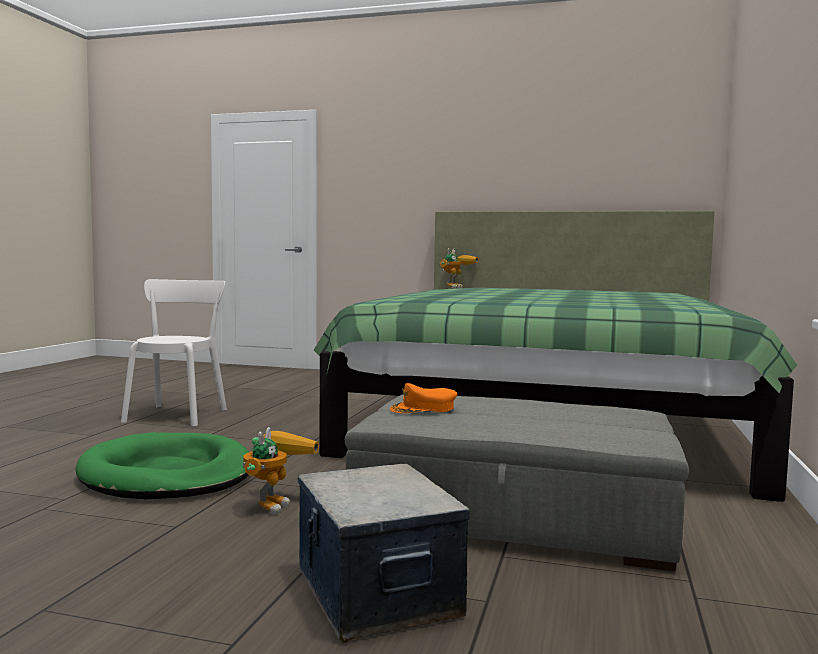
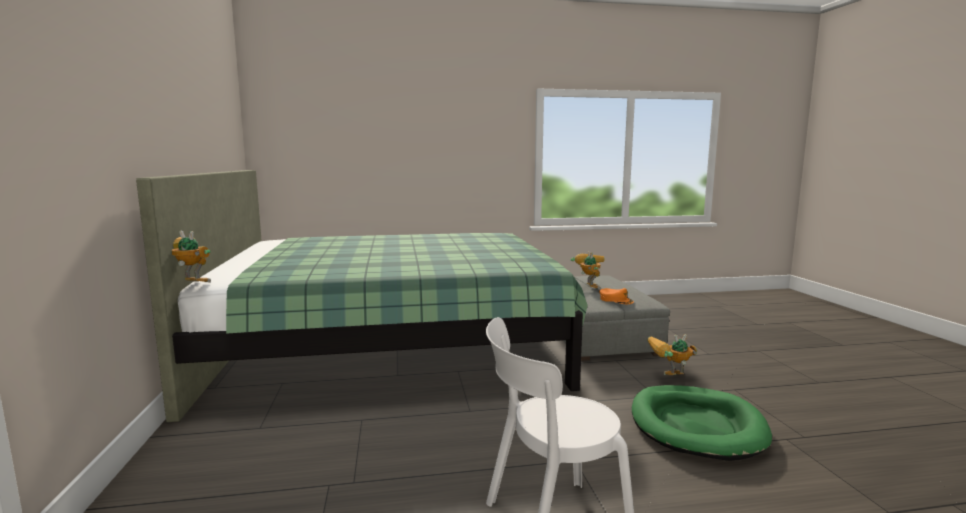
camera: 115 degrees left, 5 degrees up
storage box [298,464,470,643] -> none
none -> toy robot [571,251,604,290]

